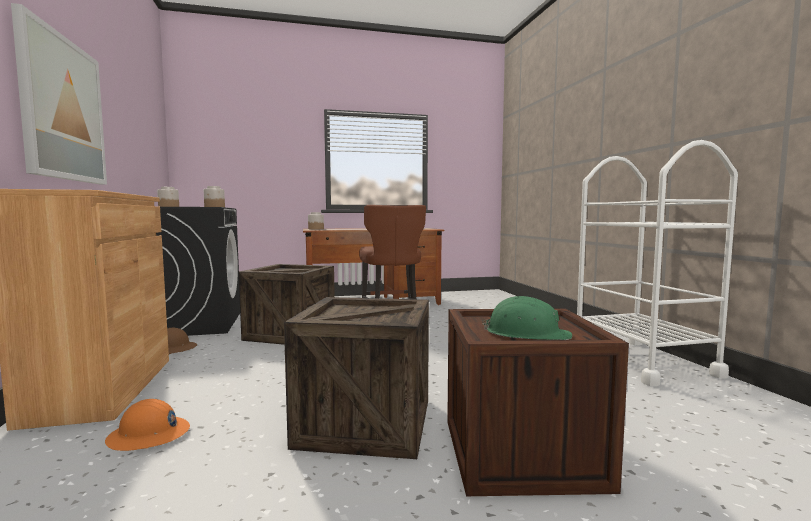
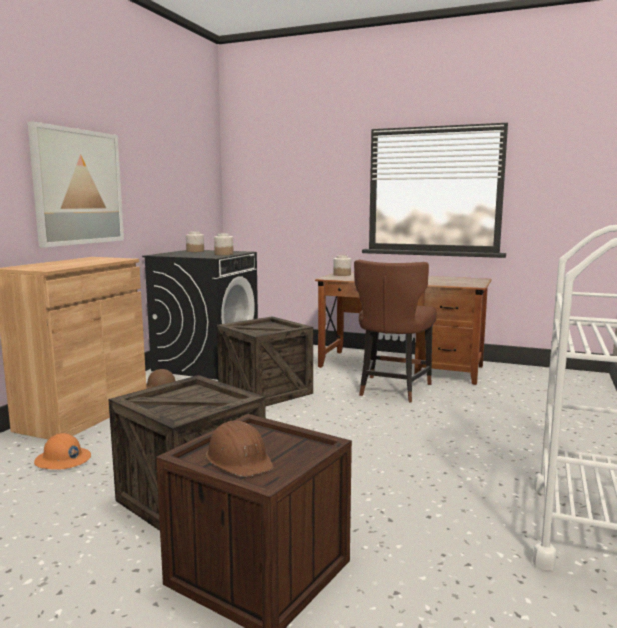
camera: 35 degrees right, 5 degrees up
green hard hat [482,296,572,340] -> brown hard hat [206,421,274,477]

